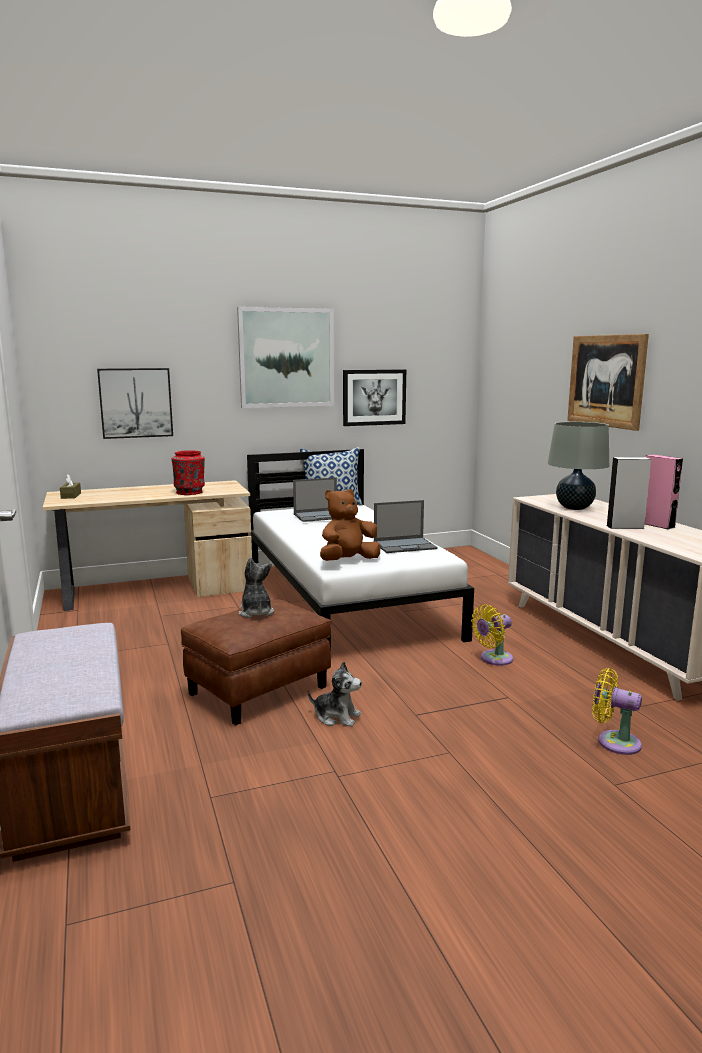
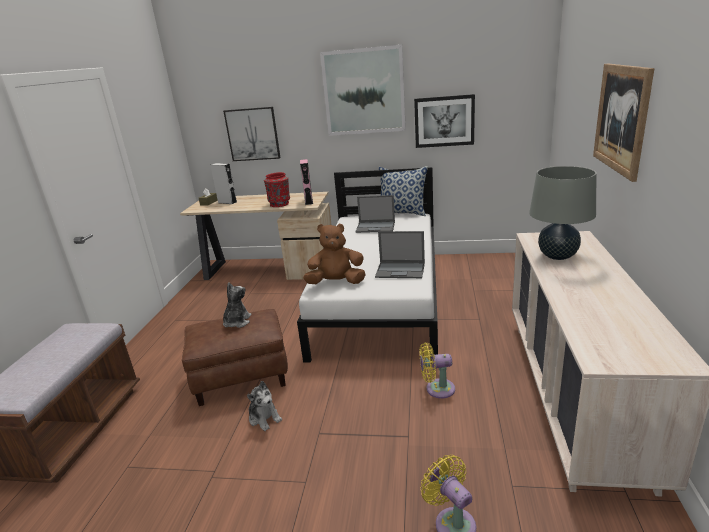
camera: 30 degrees right, 10 degrees up
grey speaker [606,457,651,529] -> grey speaker moved to [210,163,237,204]
pink speaker [644,455,683,529] -> pink speaker moved to [300,159,313,205]

